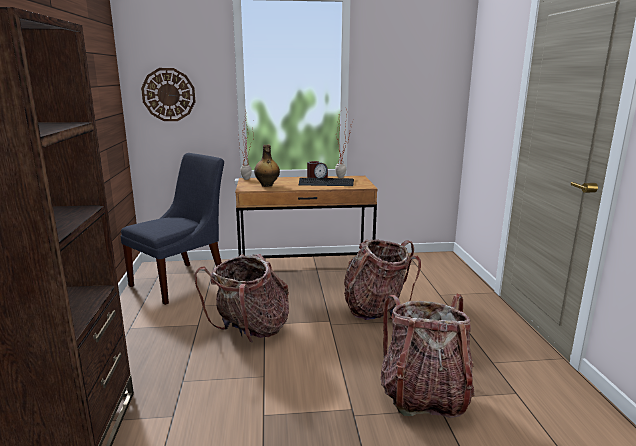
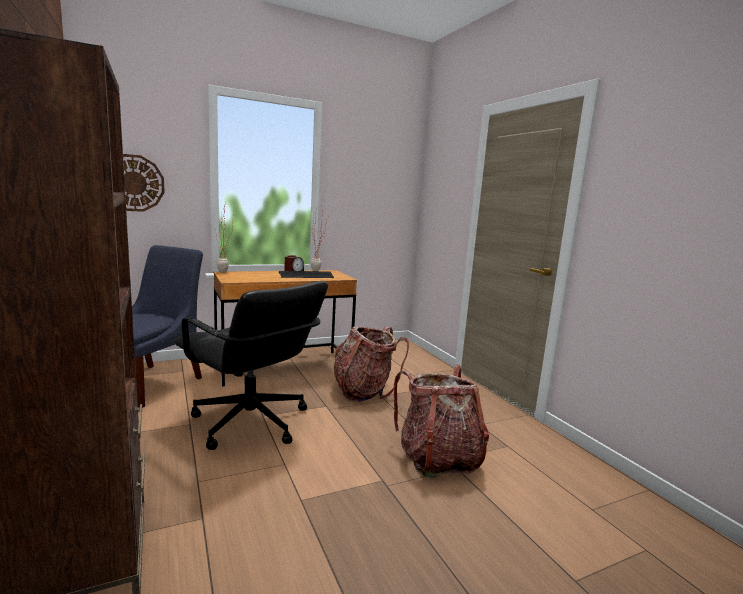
camera: 20 degrees left, 5 degrees down
backpack [195,254,289,342] -> black office chair [174,281,328,450]
bottle [254,145,280,187] -> none

